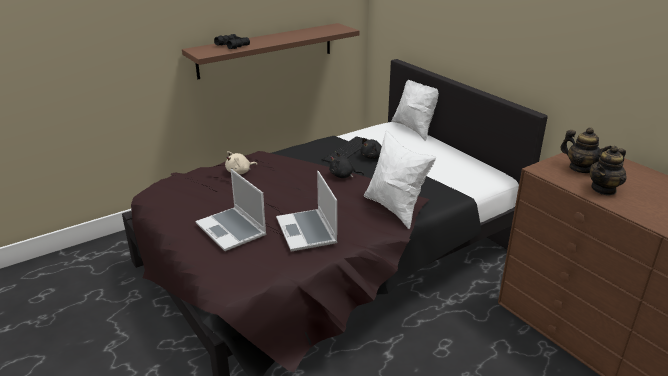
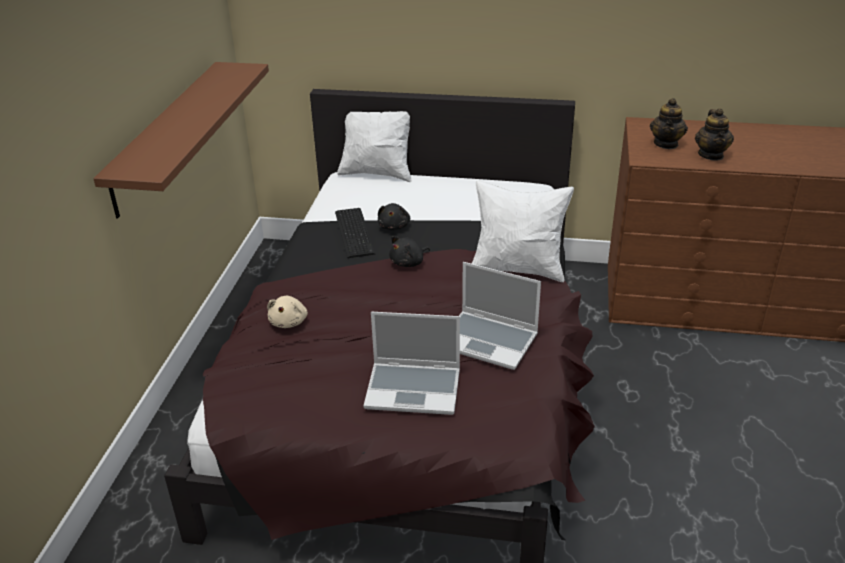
camera: 45 degrees left, 5 degrees up
black binoculars [214,34,250,49] -> none
teapot [560,127,612,173] -> teapot turned 105 degrees clockwise [650,98,688,149]

